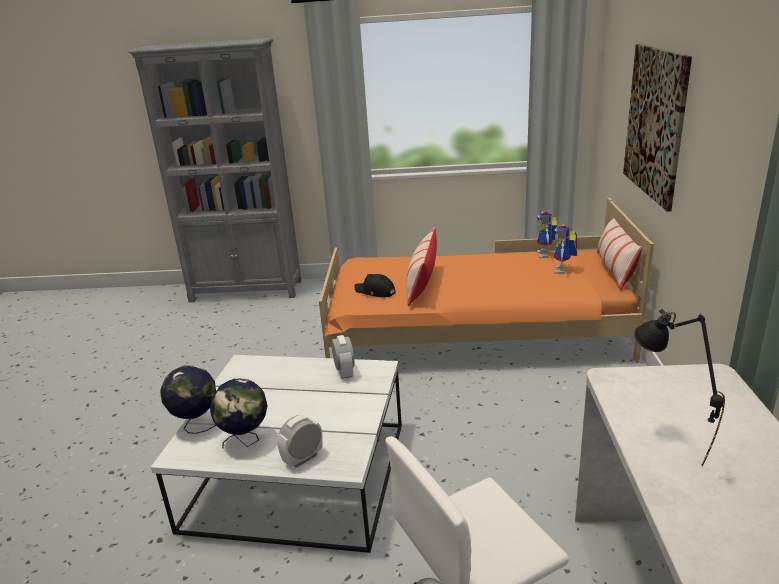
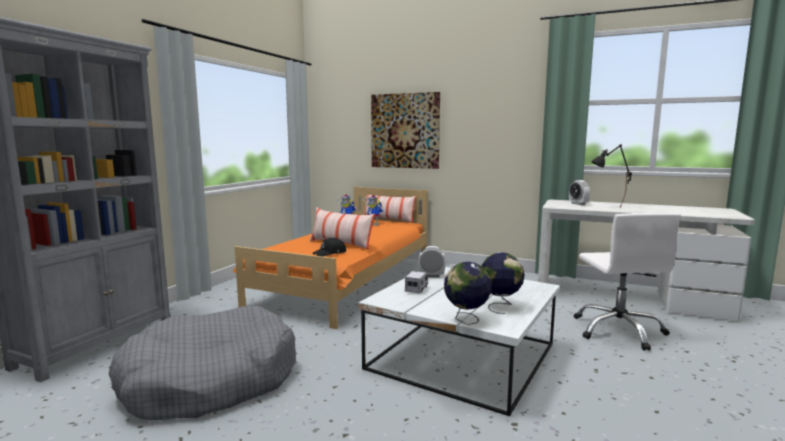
camera: 70 degrees left, 15 degrees down
alarm clock [277,415,323,468] -> alarm clock moved to [569,180,590,205]
none -> grey dog bed [108,306,296,420]
none -> toy truck [405,271,428,293]

